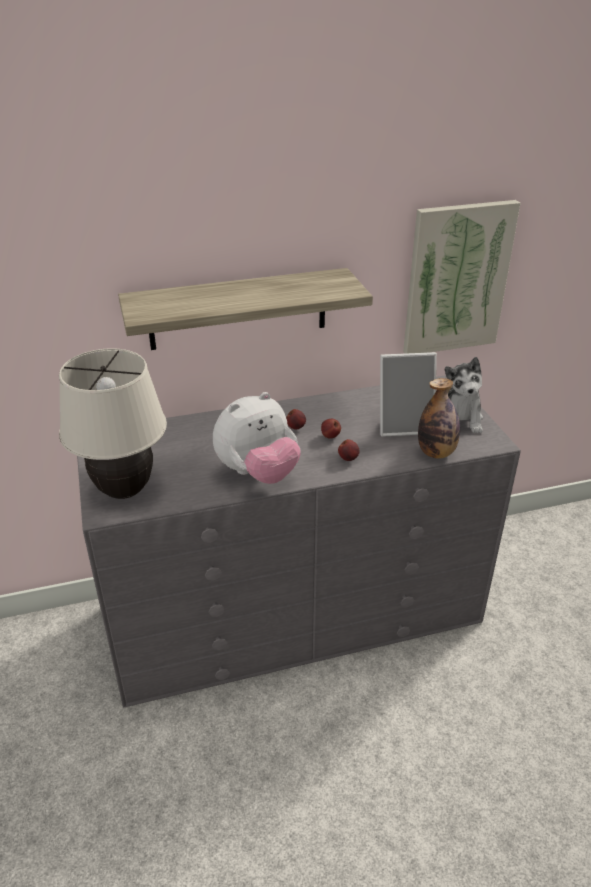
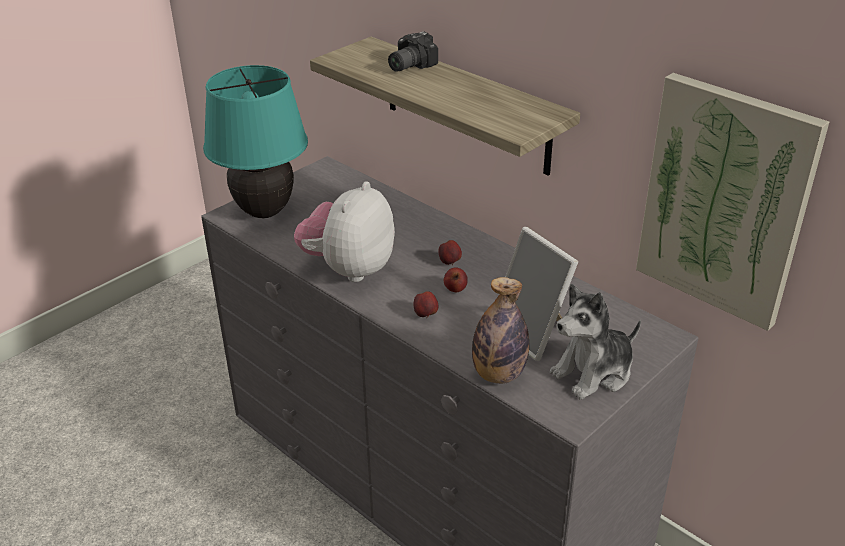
camera: 60 degrees right, 0 degrees up
beige table lamp [59,348,167,499] -> turquoise table lamp [203,65,308,218]
plush toy [213,392,301,484] -> plush toy turned 90 degrees clockwise [294,181,395,282]
none -> camera [388,31,438,72]

